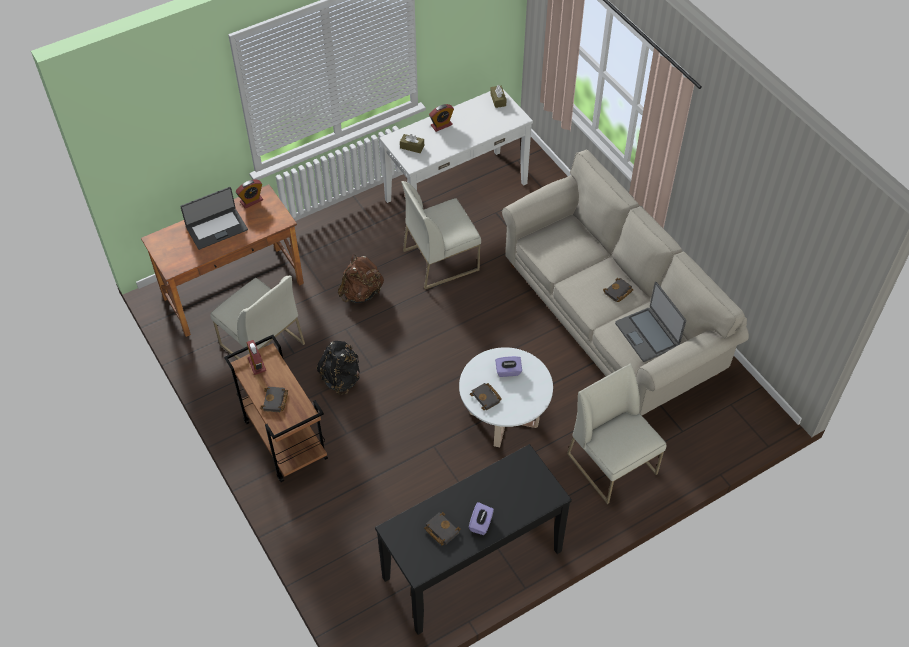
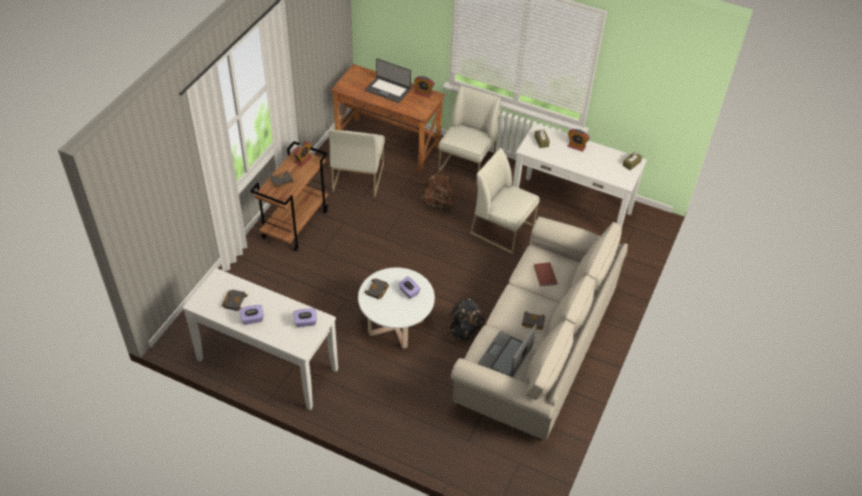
camera: 55 degrees right, 5 degrees down
black backpack [317,341,360,395] -> black backpack moved to [445,298,484,340]
black console table [375,444,572,635] -> white console table [182,268,338,410]
white chair [567,363,666,504] -> white chair moved to [438,85,501,186]
none -> purple tissue box [293,308,317,327]
none -> brown book [534,262,557,287]

